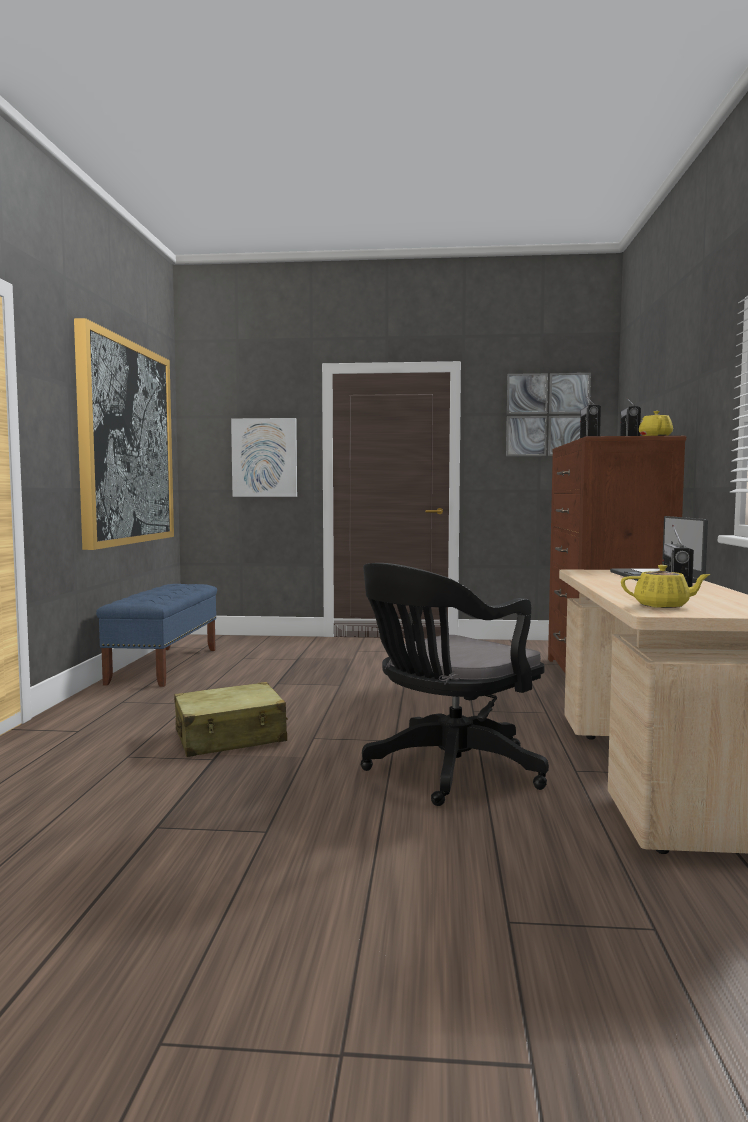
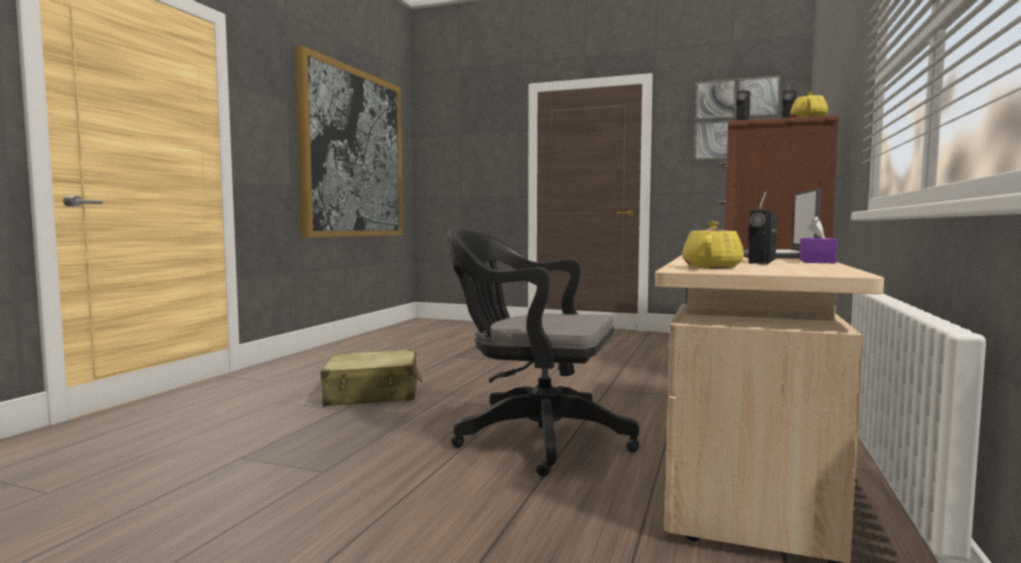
camera: 15 degrees right, 0 degrees up
blue bench [96,584,217,687] -> none
picture [231,418,297,497] -> none
black office chair [360,563,549,806] -> black office chair turned 45 degrees clockwise [448,228,639,477]
yellow teapot [621,565,711,608] -> yellow teapot turned 90 degrees counterclockwise [682,221,744,268]
none -> purple tissue box [799,216,837,263]

